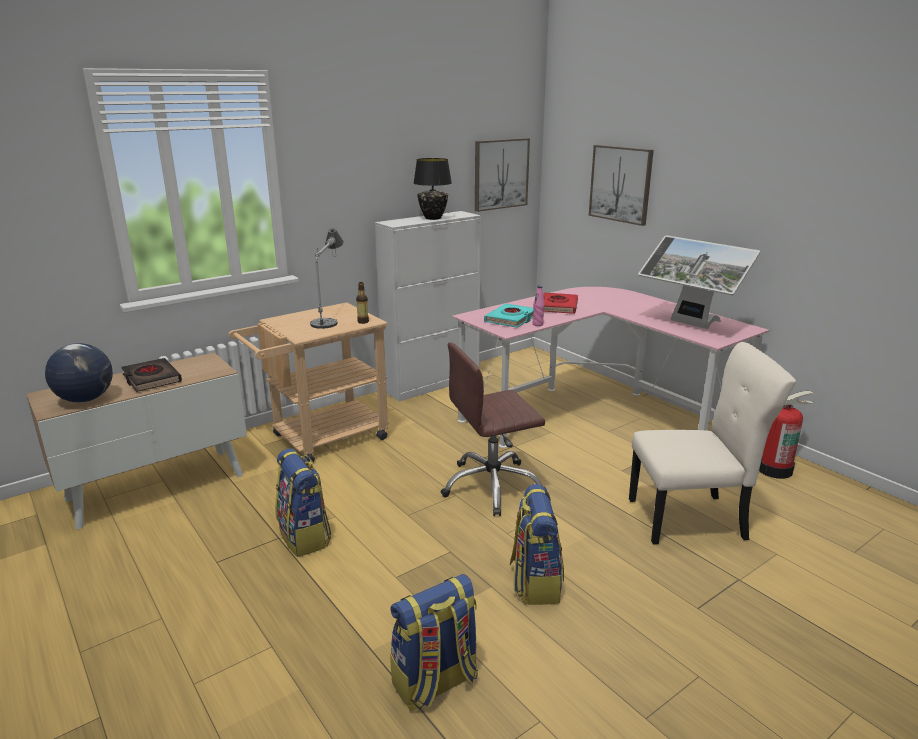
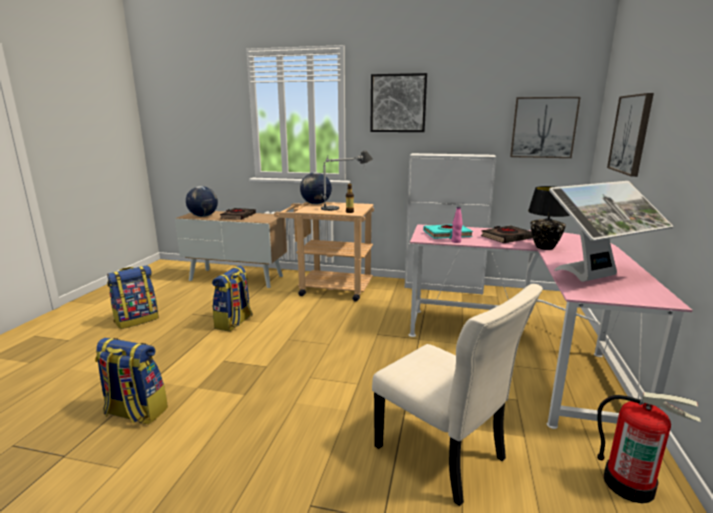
camera: 50 degrees right, 5 degrees down
black table lamp [414,158,452,220] -> black table lamp moved to [528,186,570,250]
brown office chair [441,342,547,516] -> none
backpack [510,484,564,605] -> backpack moved to [107,265,159,329]
red book [543,292,578,314] -> black book [481,225,533,243]
monitor [638,235,760,329] -> monitor turned 120 degrees counterclockwise [549,181,673,282]
none -> globe [300,172,332,204]
none -> picture [370,73,427,132]

